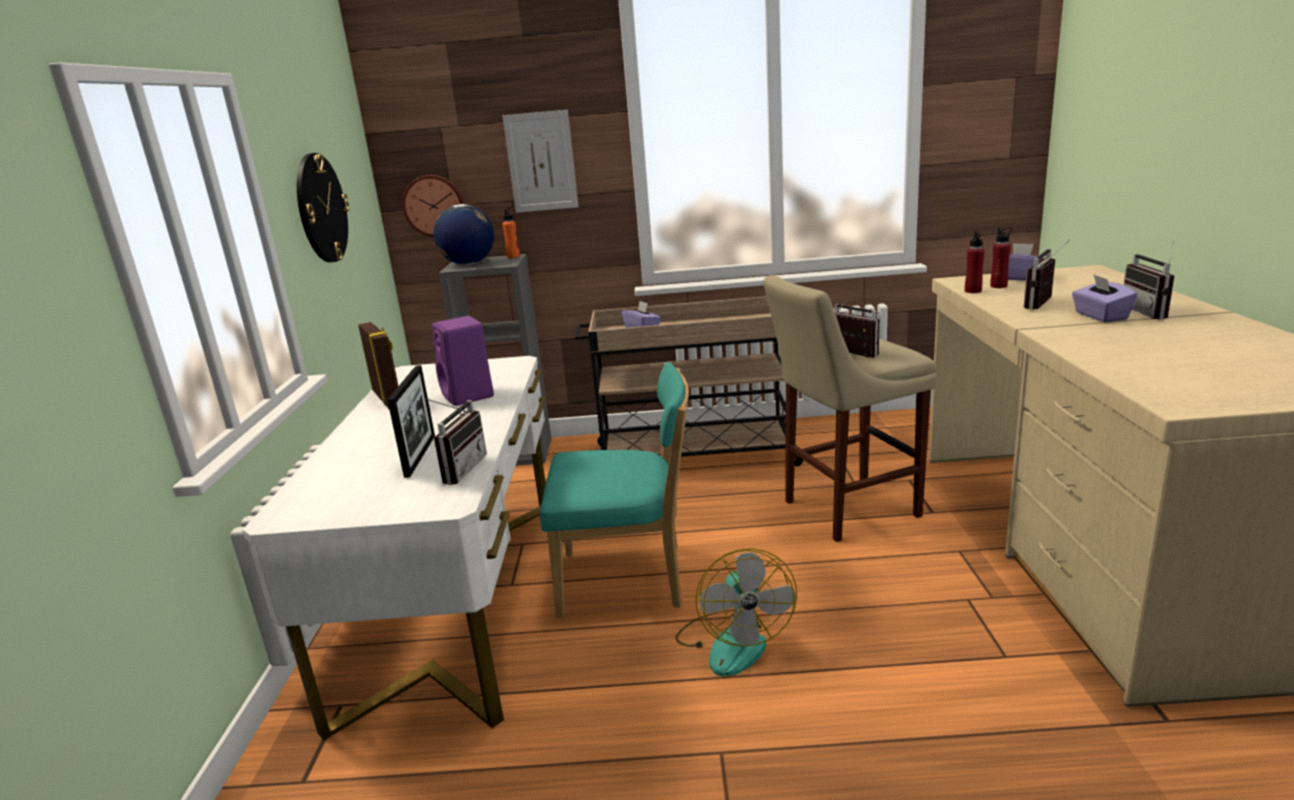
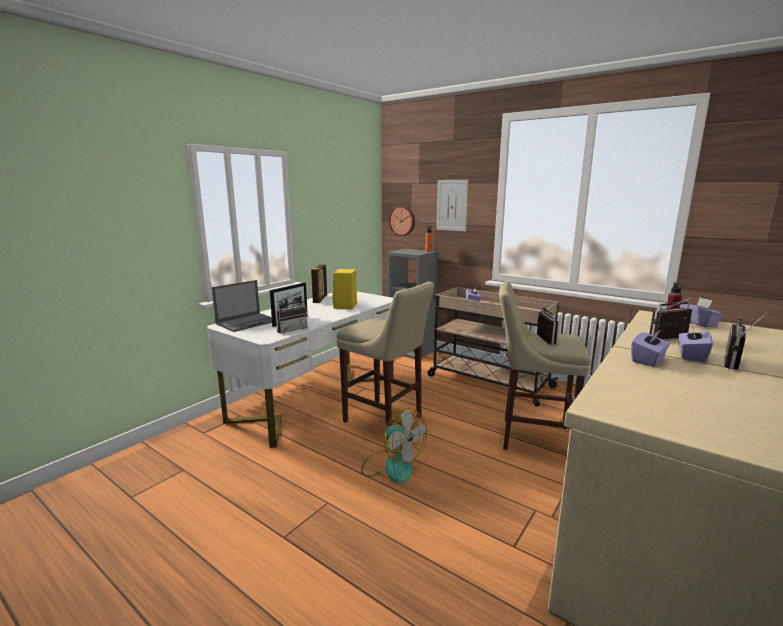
camera: 35 degrees right, 5 degrees down
wall clock [297,153,349,262] -> none
purple speaker [432,316,494,406] -> yellow speaker [332,269,357,309]
globe [433,204,494,265] -> none
turquoise chair [540,362,689,618] -> beige stool [337,281,434,440]
fan [675,548,797,676] -> fan turned 75 degrees counterclockwise [362,408,427,483]
red bottle [965,231,985,293] -> none
none -> laptop [212,280,272,332]
none -> purple tissue box [631,329,670,367]

